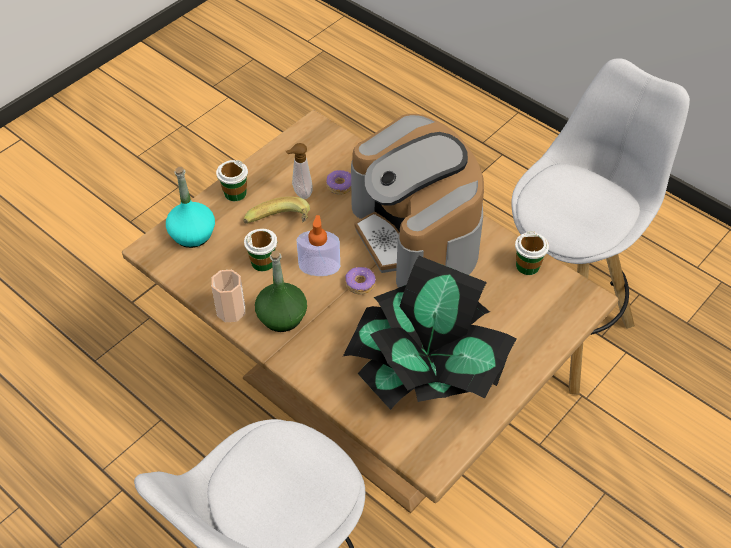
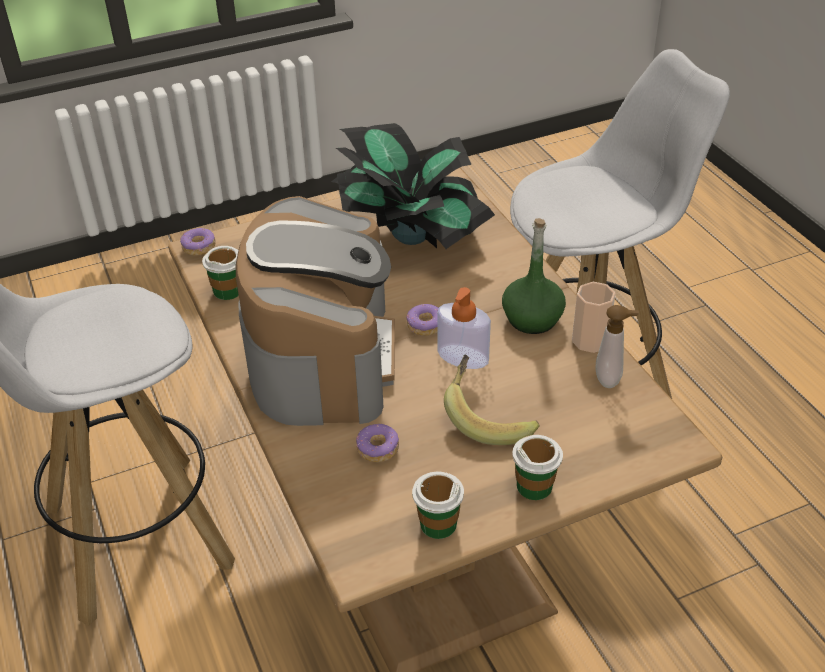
camera: 155 degrees left, 10 degrees down
turquoise bottle [166,167,215,248] -> none
cup [244,229,277,271] -> cup moved to [412,472,464,539]
soap dispenser [286,143,313,199] -> soap dispenser moved to [595,305,639,388]
none -> donut [180,228,216,256]

